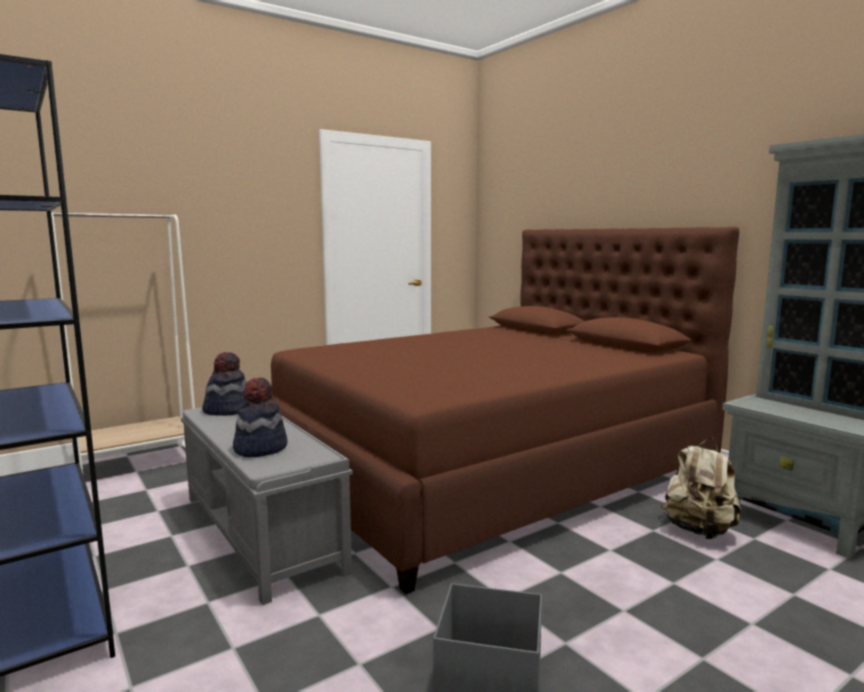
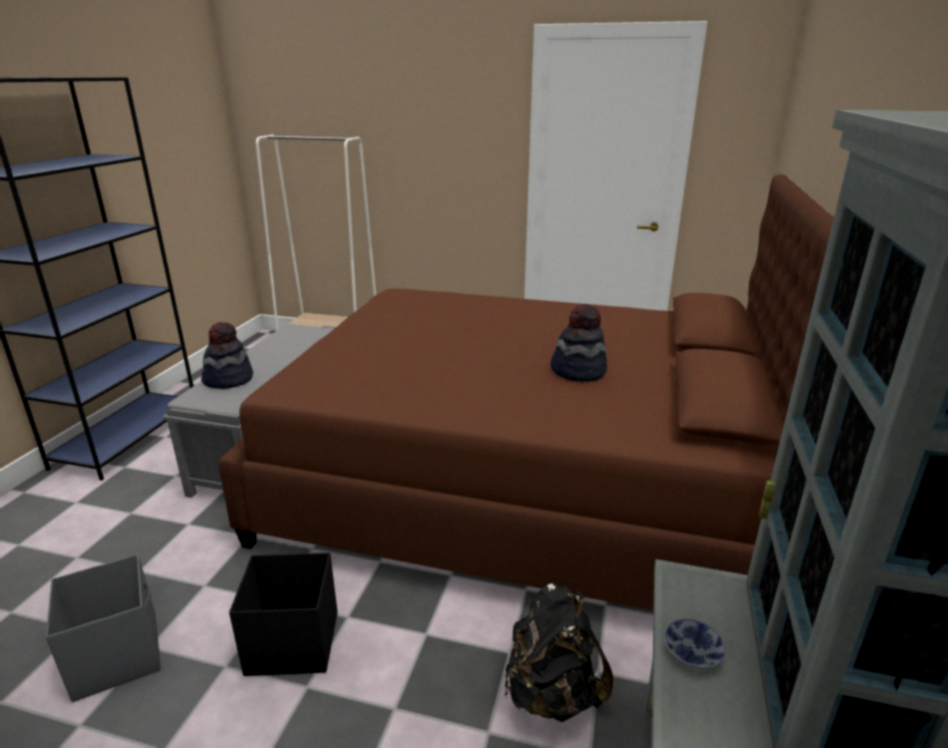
camera: 50 degrees right, 15 degrees up
hat [202,352,247,416] -> hat moved to [551,304,607,382]
beige backpack [661,438,742,539] -> black backpack [505,583,614,722]
none -> black storage box [229,552,338,676]
none -> bowl [664,618,727,669]

